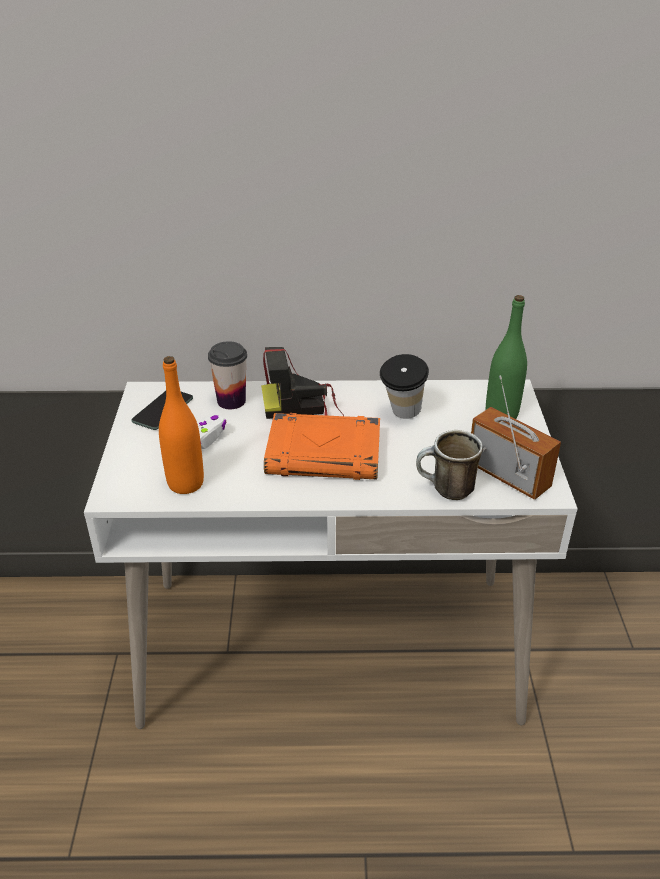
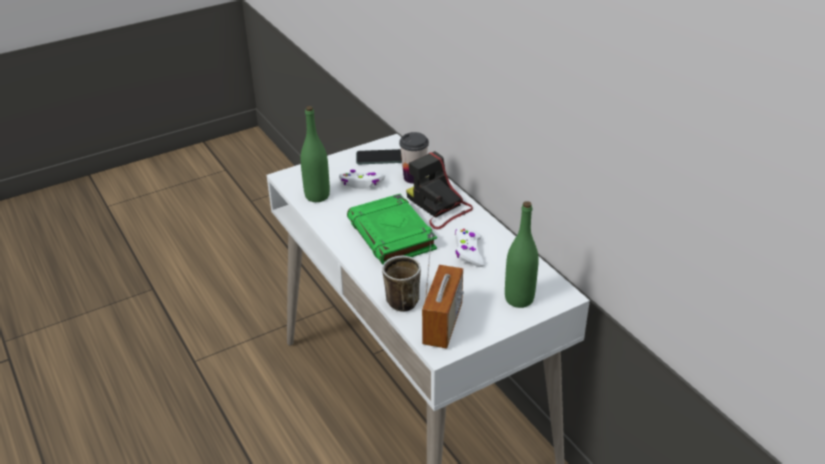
camera: 60 degrees right, 0 degrees up
orange bottle [159,356,204,494] -> green bottle [301,106,330,202]
orange book [264,413,380,480] -> green book [347,194,437,265]
cup [380,354,429,419] -> white game controller [455,228,485,267]

